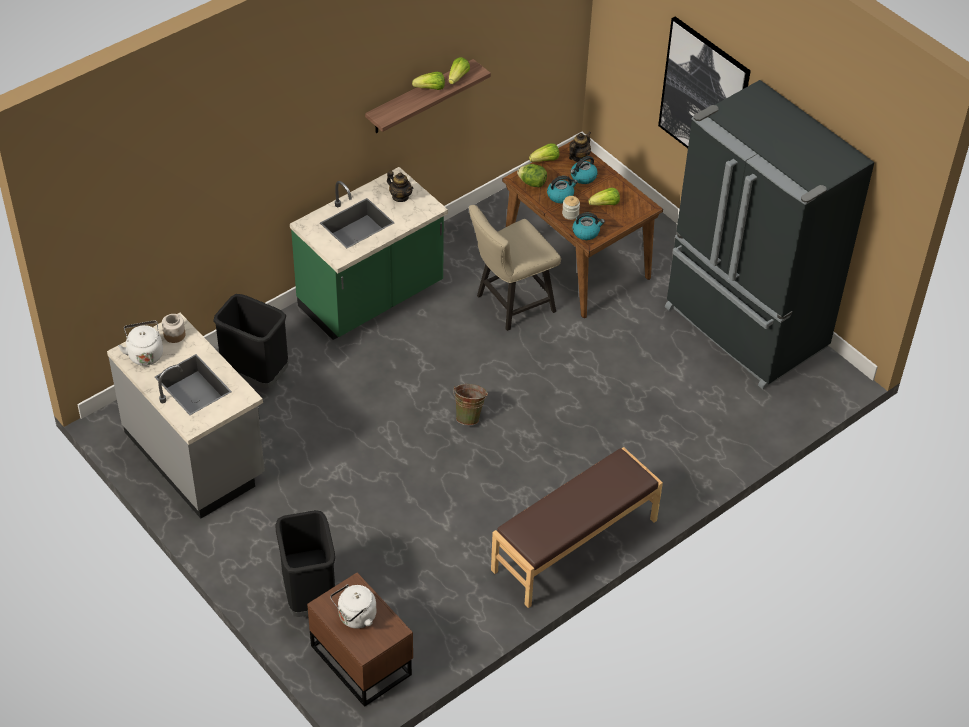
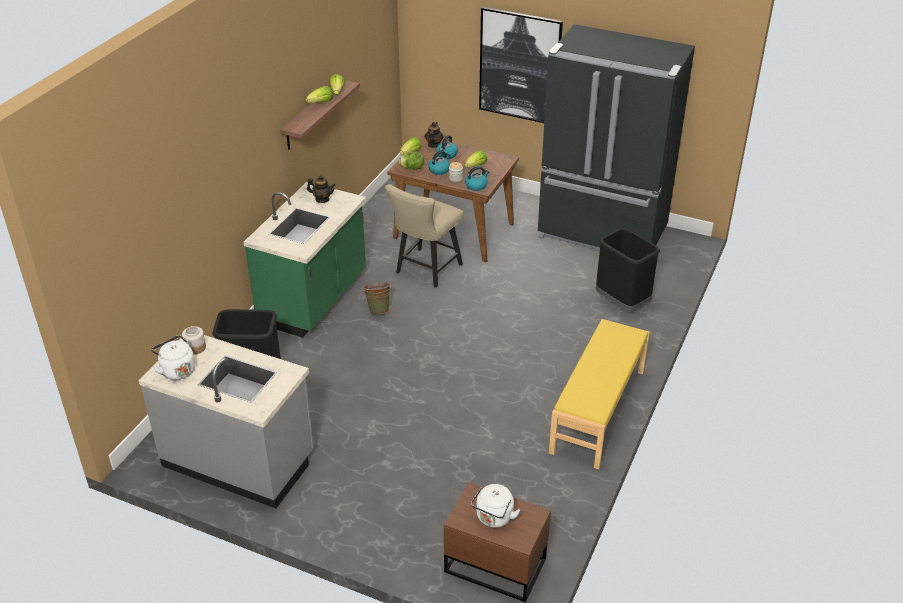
camera: 25 degrees left, 10 degrees down
black trash can [275,510,335,617] -> black trash can moved to [596,228,660,311]
green bucket [453,384,488,425] -> green bucket moved to [362,282,391,314]
brown bench [491,447,663,608] -> yellow bench [549,319,650,469]

